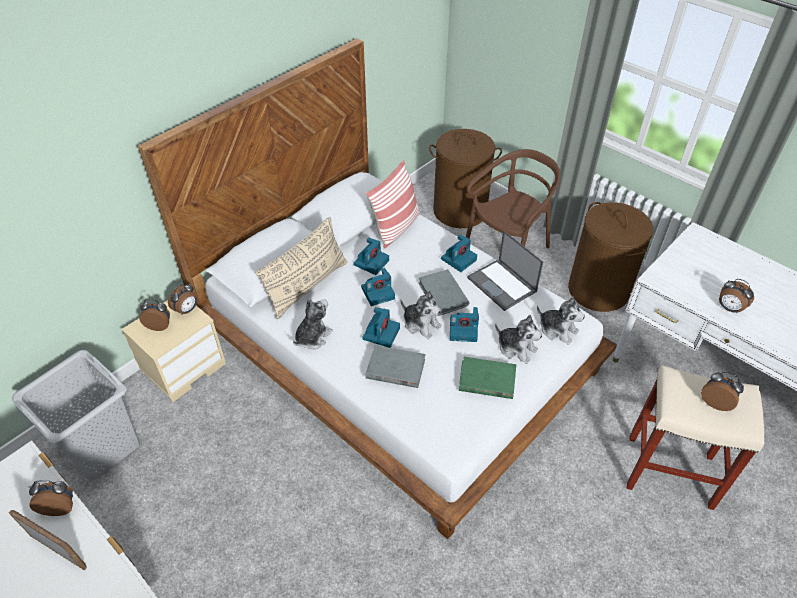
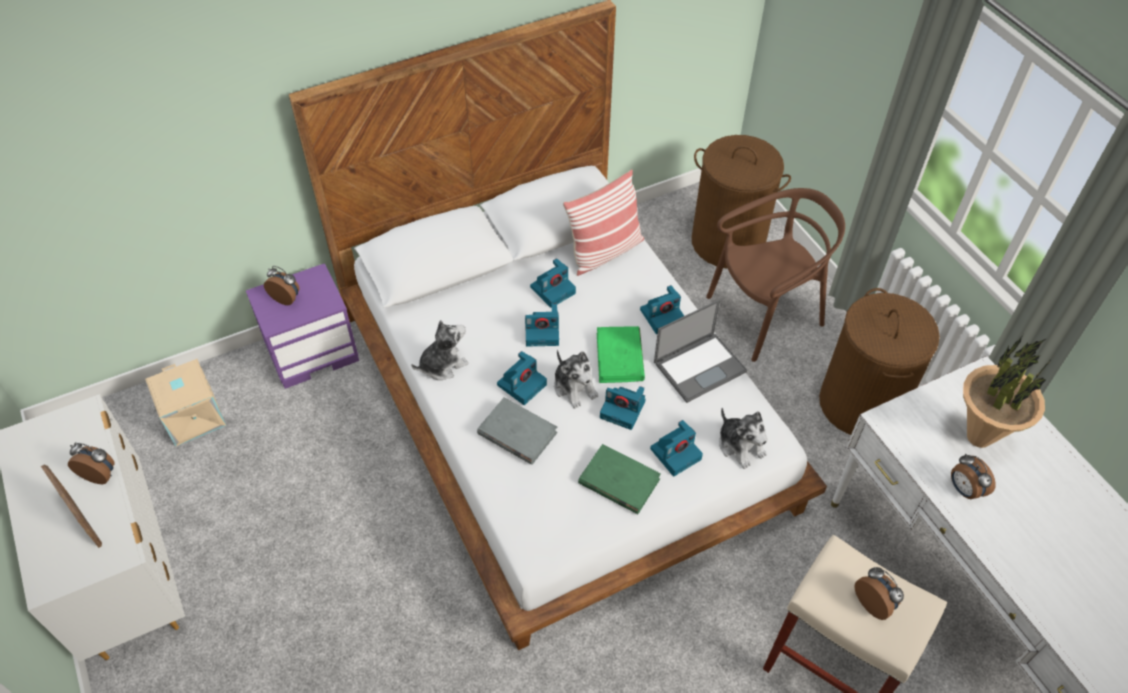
camera: 20 degrees right, 5 degrees up
grey laundry basket [12,350,139,480] -> beige storage box [145,359,226,447]
beige nightstand [122,300,226,402] -> purple nightstand [246,263,359,389]
alarm clock [168,283,197,314] -> none
beige pillow [256,217,347,319] -> none
grey book [419,269,470,316] -> green book [597,326,645,383]
laptop [467,230,543,311] -> laptop turned 105 degrees counterclockwise [654,299,747,403]
plush toy [495,315,542,364] -> camera [650,420,703,476]
none -> potted plant [963,334,1052,448]

